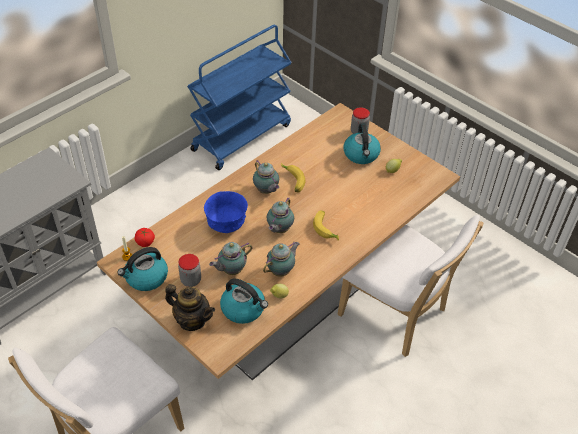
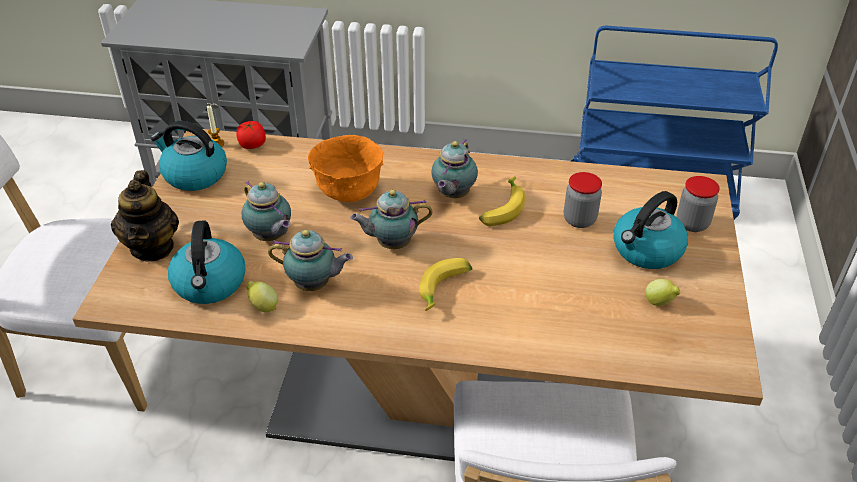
camera: 55 degrees right, 5 degrees down
jar [178,254,201,287] -> jar moved to [564,172,602,228]
blue bowl [204,191,248,233] -> orange bowl [308,135,383,202]
teapot [209,242,253,275] -> teapot turned 150 degrees counterclockwise [242,181,291,241]

